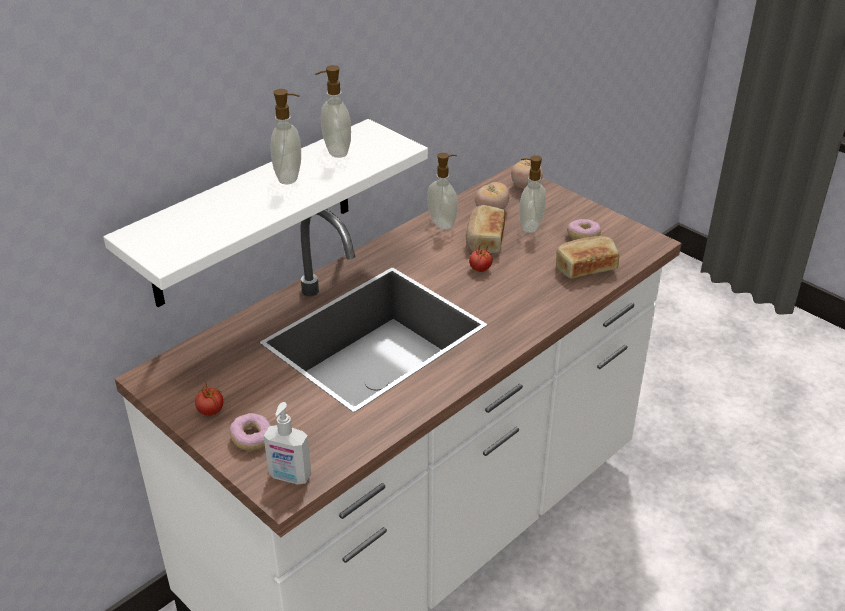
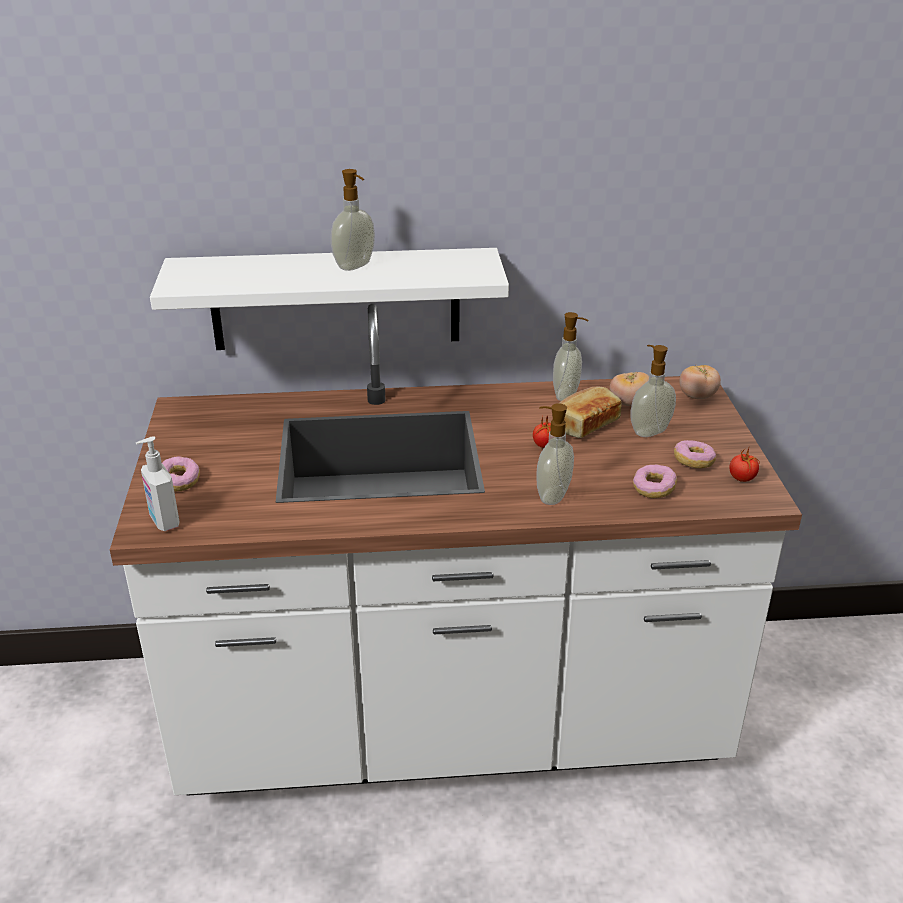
camera: 40 degrees right, 5 degrees down
tomato [195,380,223,416] -> tomato moved to [729,448,760,482]
soap dispenser [315,65,351,158] -> soap dispenser moved to [536,403,574,505]
bread [556,236,619,279] -> donut [633,465,677,498]

